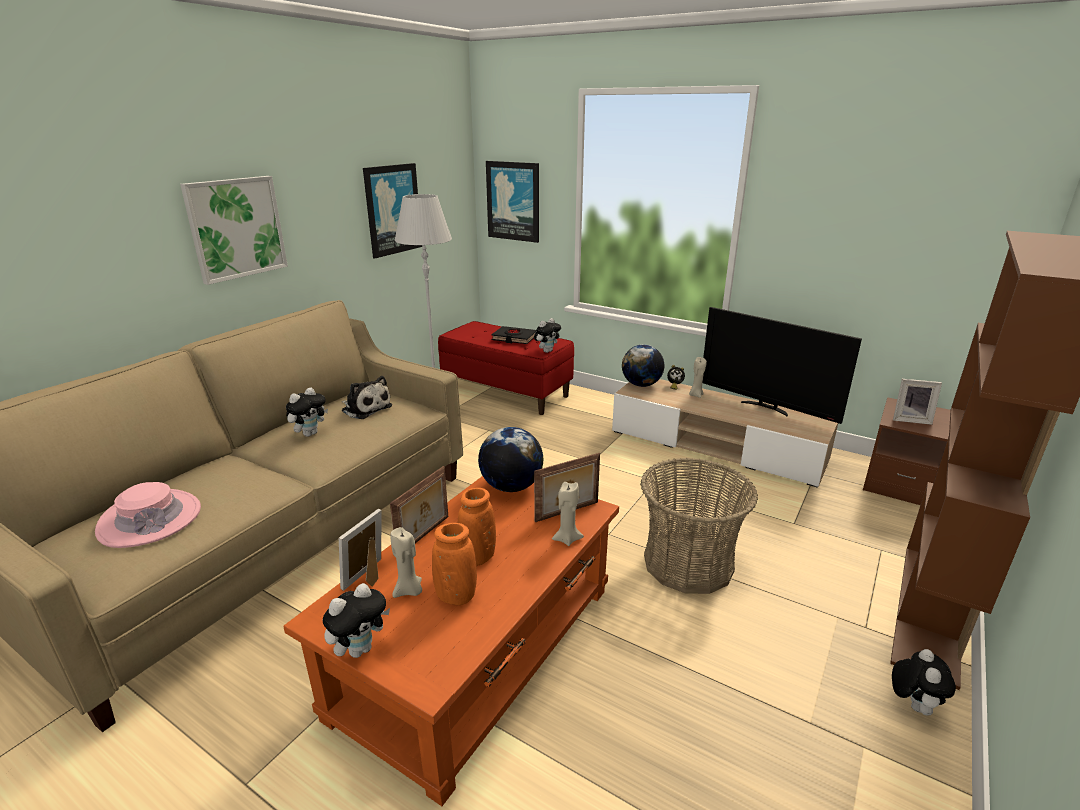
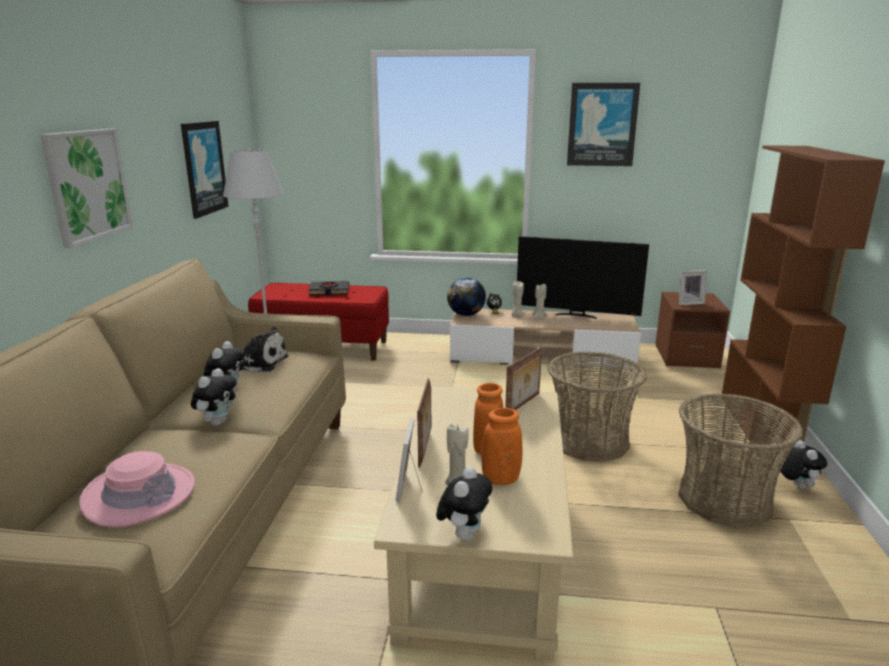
camera: 25 degrees left, 5 degrees down
orange coffee table [283,476,619,806] -> beige coffee table [374,386,574,661]
globe [478,427,543,492] -> none
picture [486,161,539,243] -> picture moved to [567,83,640,166]
plush toy [534,318,561,353] -> plush toy moved to [191,368,237,426]
beige candle [552,482,584,546] -> beige candle moved to [533,284,547,320]
none -> basket [678,393,803,528]

